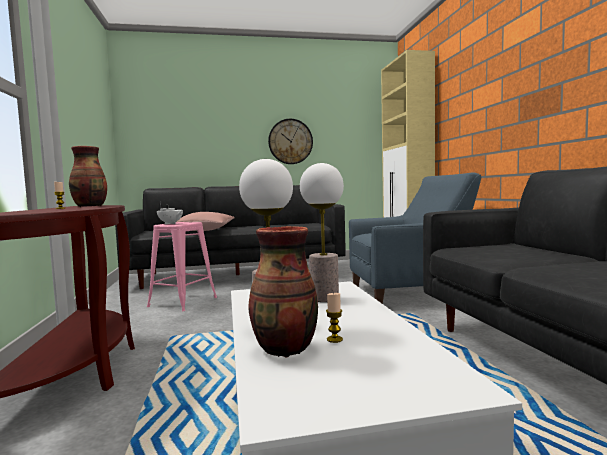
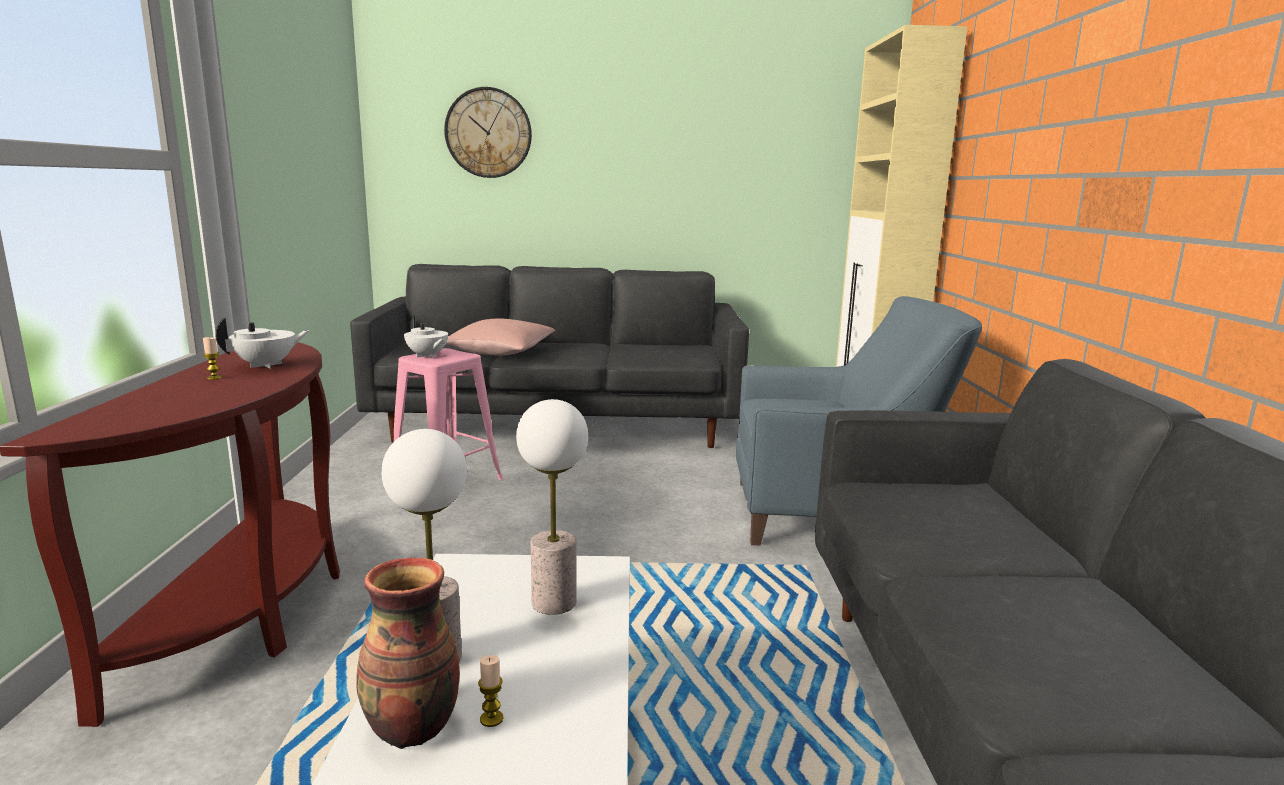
camera: 10 degrees right, 10 degrees up
vase [69,146,107,207] -> white teapot [215,317,310,369]
wall clock [268,119,313,164] -> wall clock moved to [444,87,532,178]

